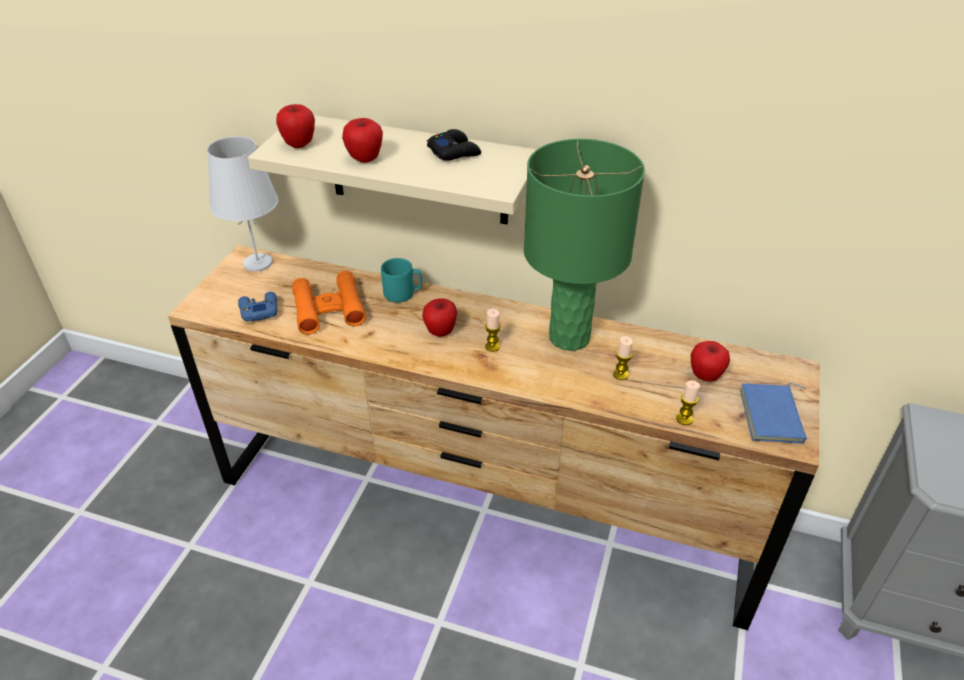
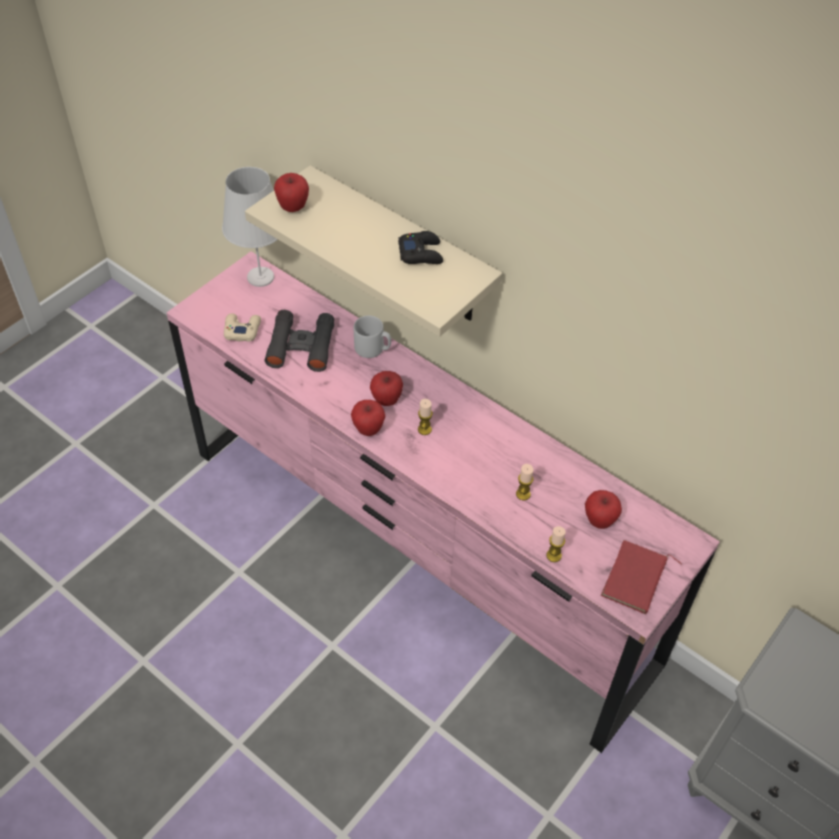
camera: 20 degrees right, 10 degrees up
brown dresser [168,245,820,630] -> pink dresser [167,251,720,753]
blue game controller [238,292,278,322] -> beige game controller [224,313,261,342]
orange binoculars [292,271,366,335] -> black binoculars [265,310,334,372]
apple [342,118,383,163] -> apple moved to [351,400,386,436]
turquoise mug [381,258,422,303] -> grey mug [353,316,391,358]
green table lamp [524,139,645,351] -> none
blue book [740,383,807,444] -> red book [601,540,682,614]

